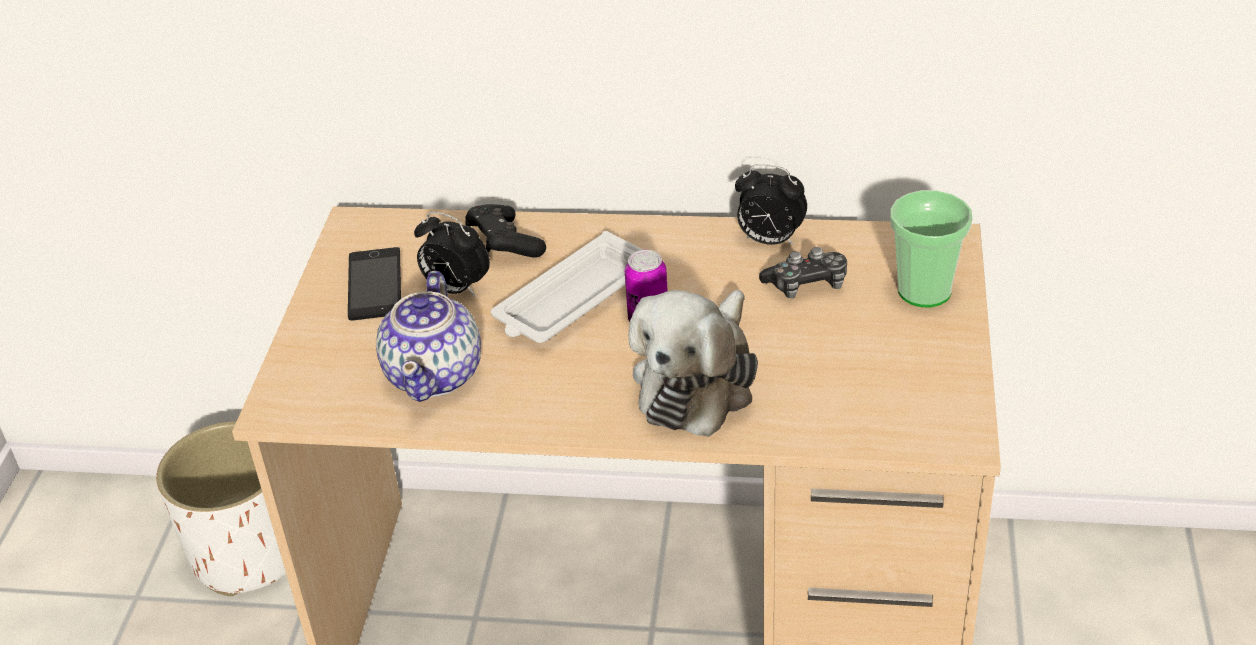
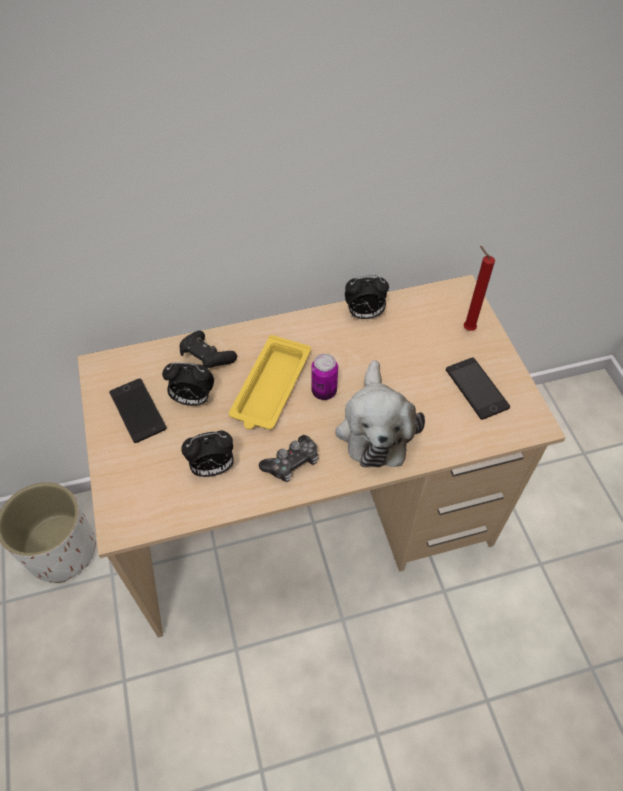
camera: 25 degrees left, 15 degrees up
teapot [376,271,481,402] -> alarm clock [181,431,234,477]
white tray [491,231,643,343] -> yellow tray [229,335,311,429]
game controller [759,247,847,298] -> game controller moved to [259,435,318,482]
cup [890,190,972,307] -> red candle [464,246,495,331]
none -> phone [446,358,510,420]

